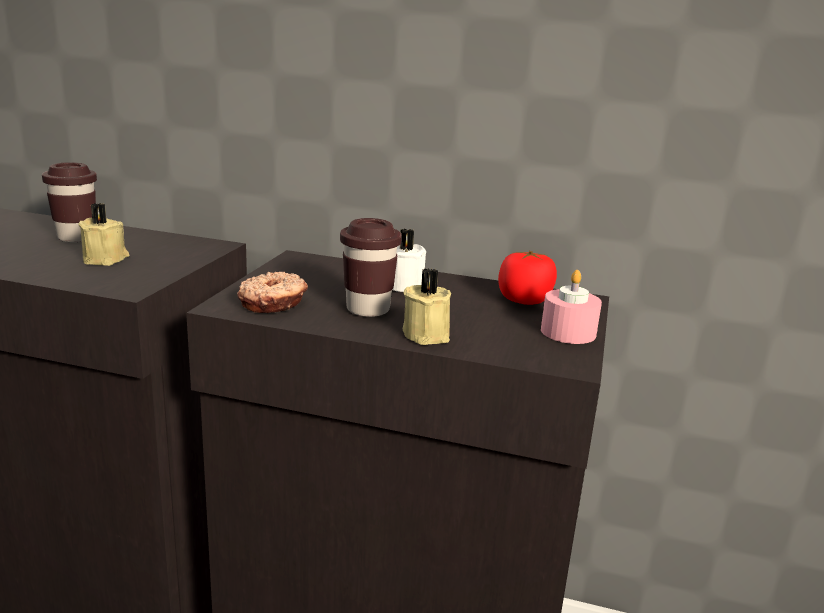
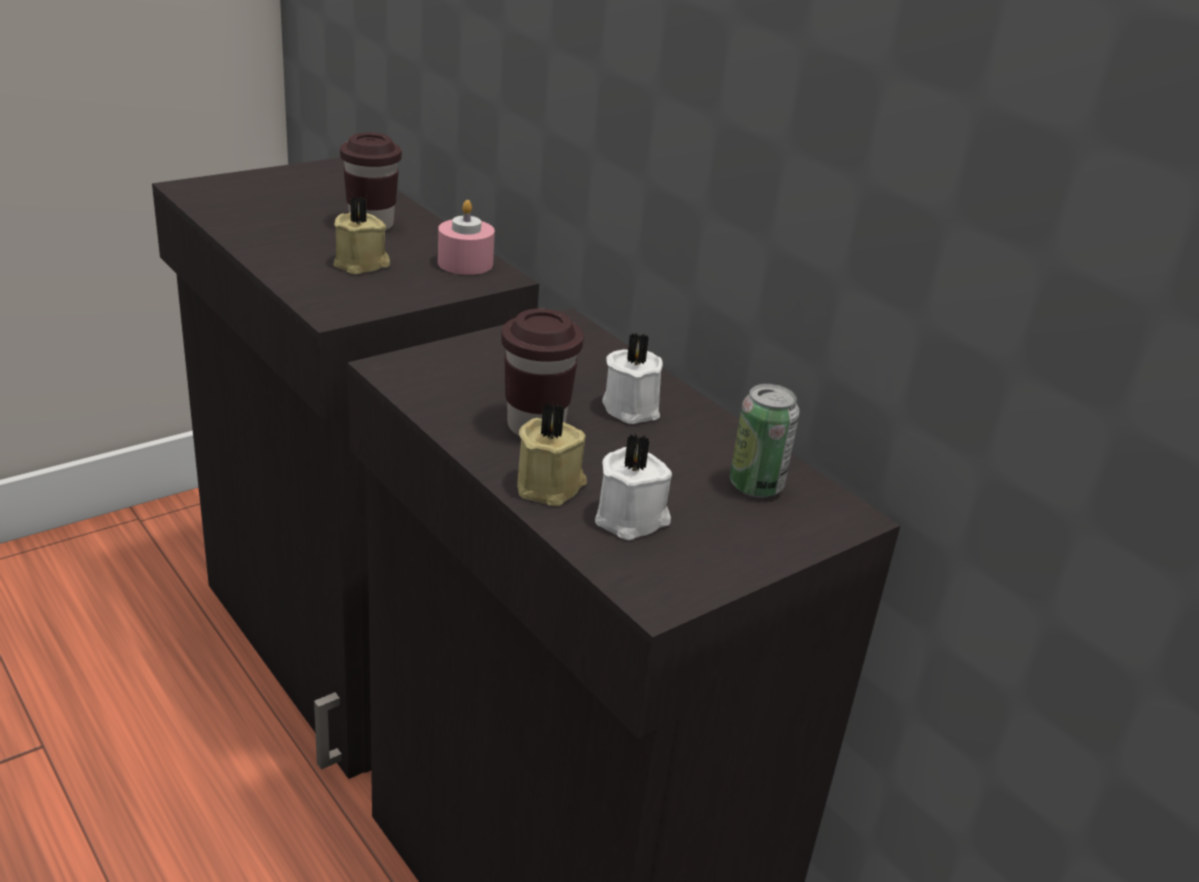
camera: 35 degrees right, 10 degrees up
donut [237,272,308,313] -> none
tomato [498,250,557,305] -> can [730,384,799,498]
pink candle [541,270,602,344] -> pink candle moved to [438,200,495,275]
none -> white candle [595,434,672,540]

